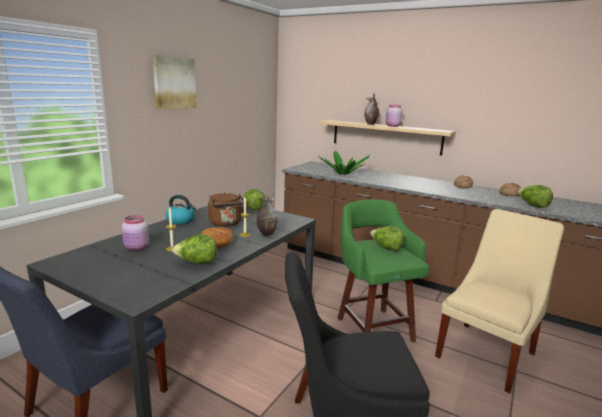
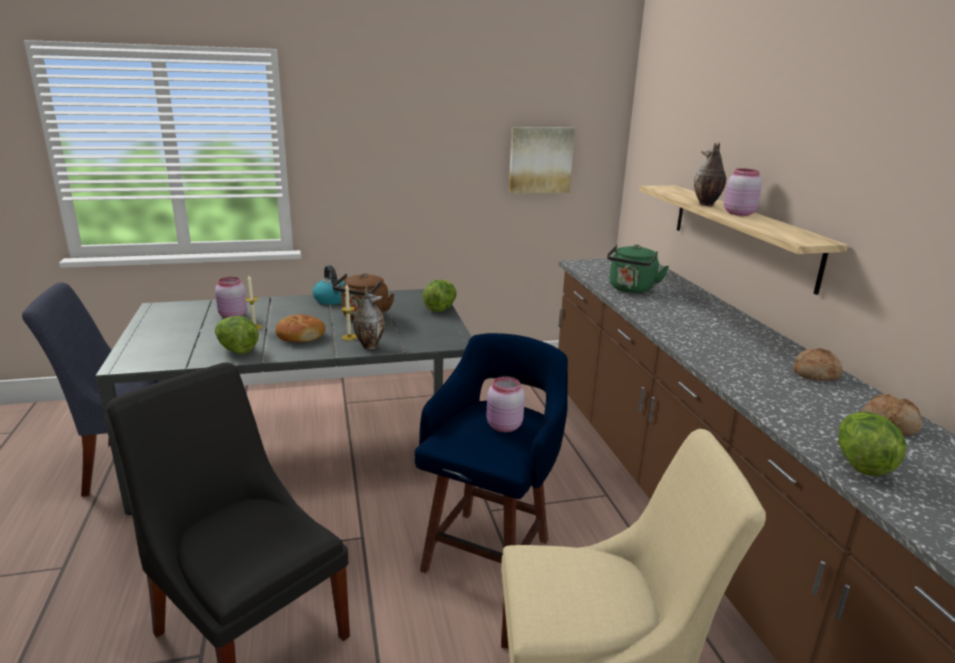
camera: 45 degrees right, 5 degrees up
picture [152,55,196,109] -> picture moved to [509,127,575,194]
potted plant [318,150,370,175] -> green kettle [607,244,669,293]
green stool [337,199,430,342] -> blue stool [414,333,568,574]
lettuce [370,226,405,251] -> pink jar [486,377,525,432]

